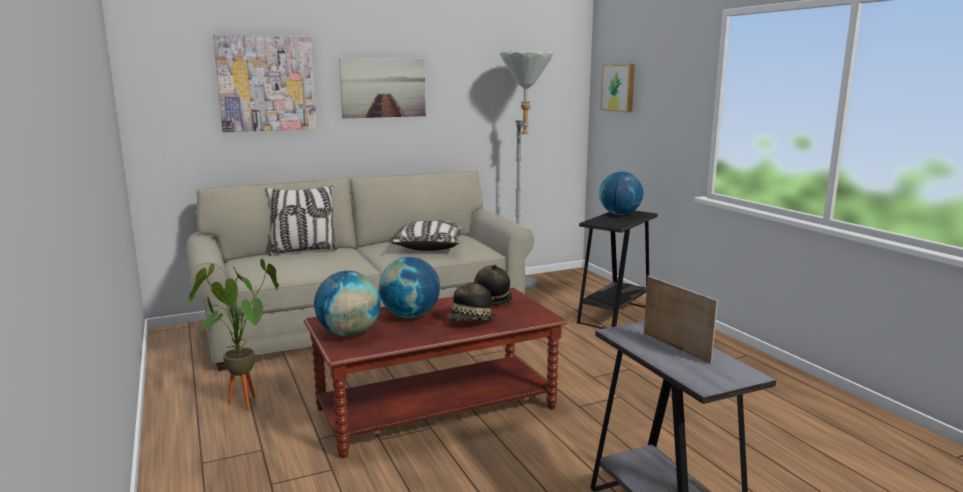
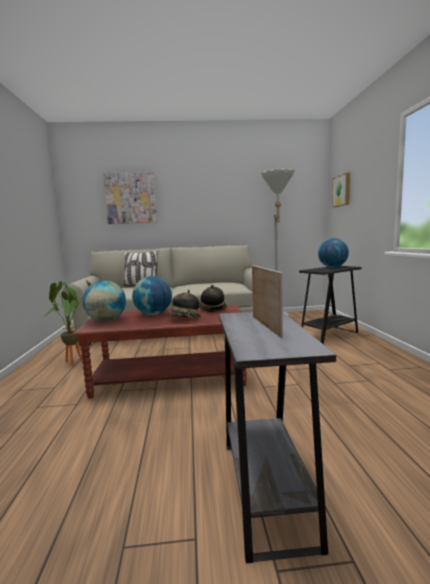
camera: 20 degrees right, 5 degrees down
picture [339,58,426,118] -> none
pillow [391,220,463,251] -> none

